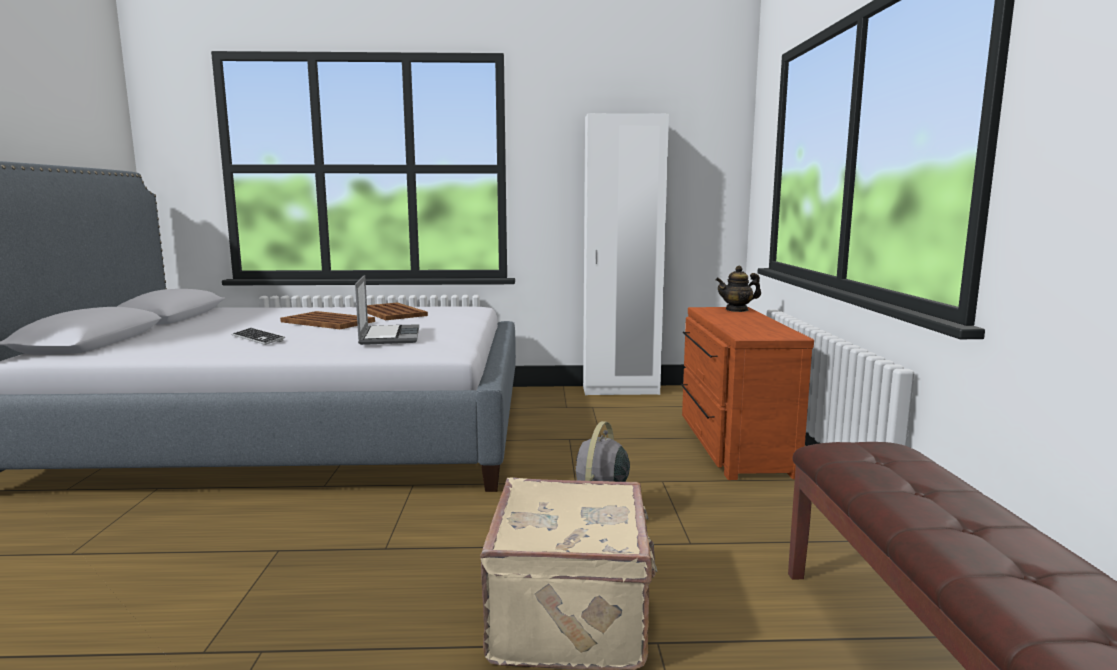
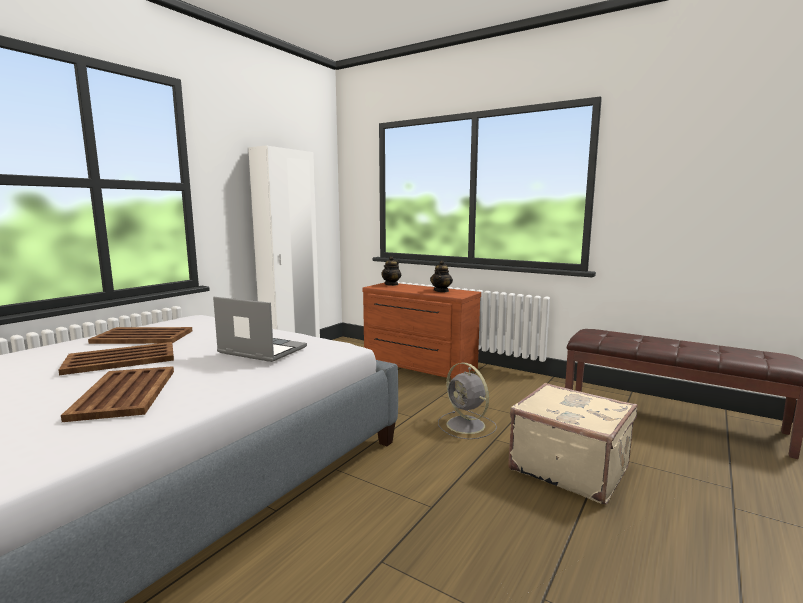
camera: 55 degrees left, 0 degrees up
keyboard [232,328,285,345] -> brown tray [61,366,174,422]
none -> teapot [430,260,453,292]

